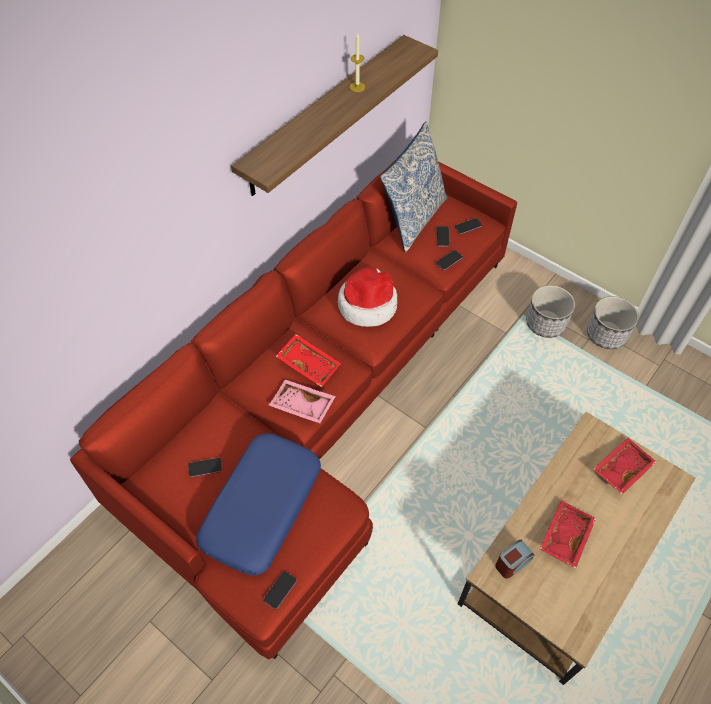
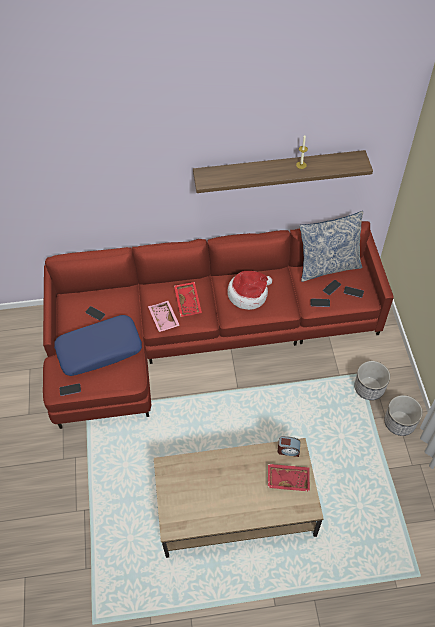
camera: 45 degrees right, 0 degrees up
alarm clock [495,540,534,579] -> alarm clock moved to [278,436,301,457]
red tray [540,500,596,569] -> none

